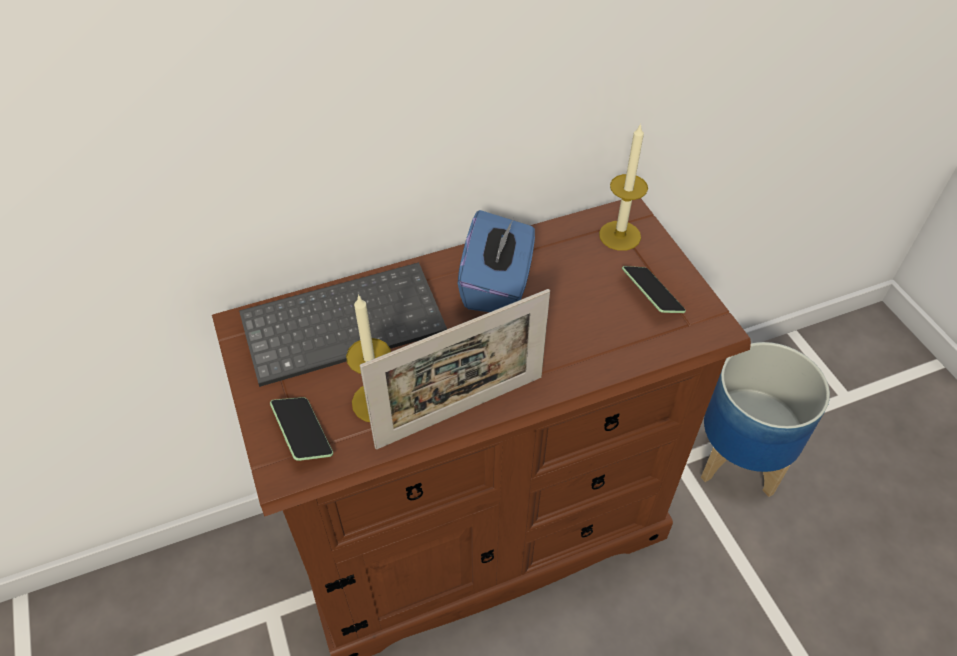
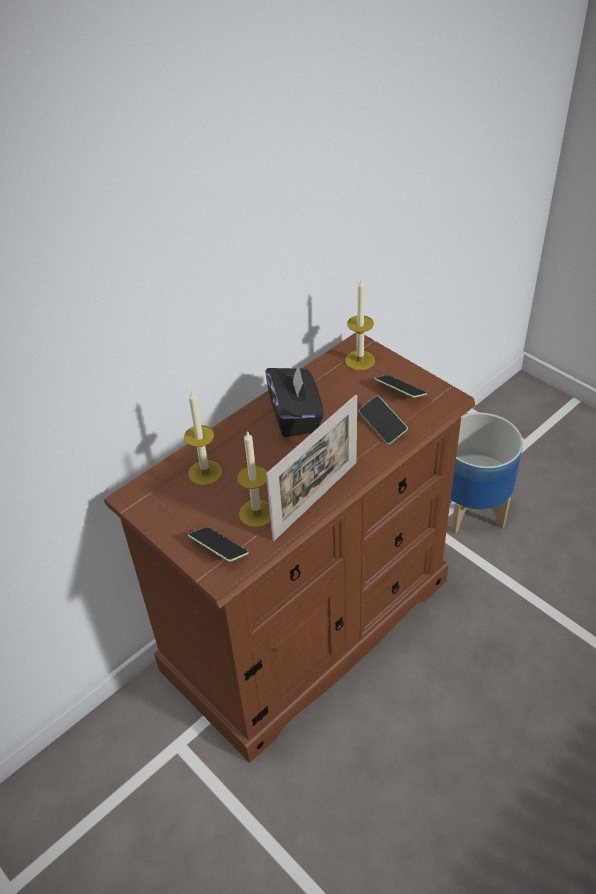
camera: 20 degrees left, 5 degrees down
keyboard [239,262,447,387] -> candle [184,390,222,486]
blue tissue box [457,210,535,312] -> black tissue box [265,363,324,437]
none -> phone [359,396,408,444]

